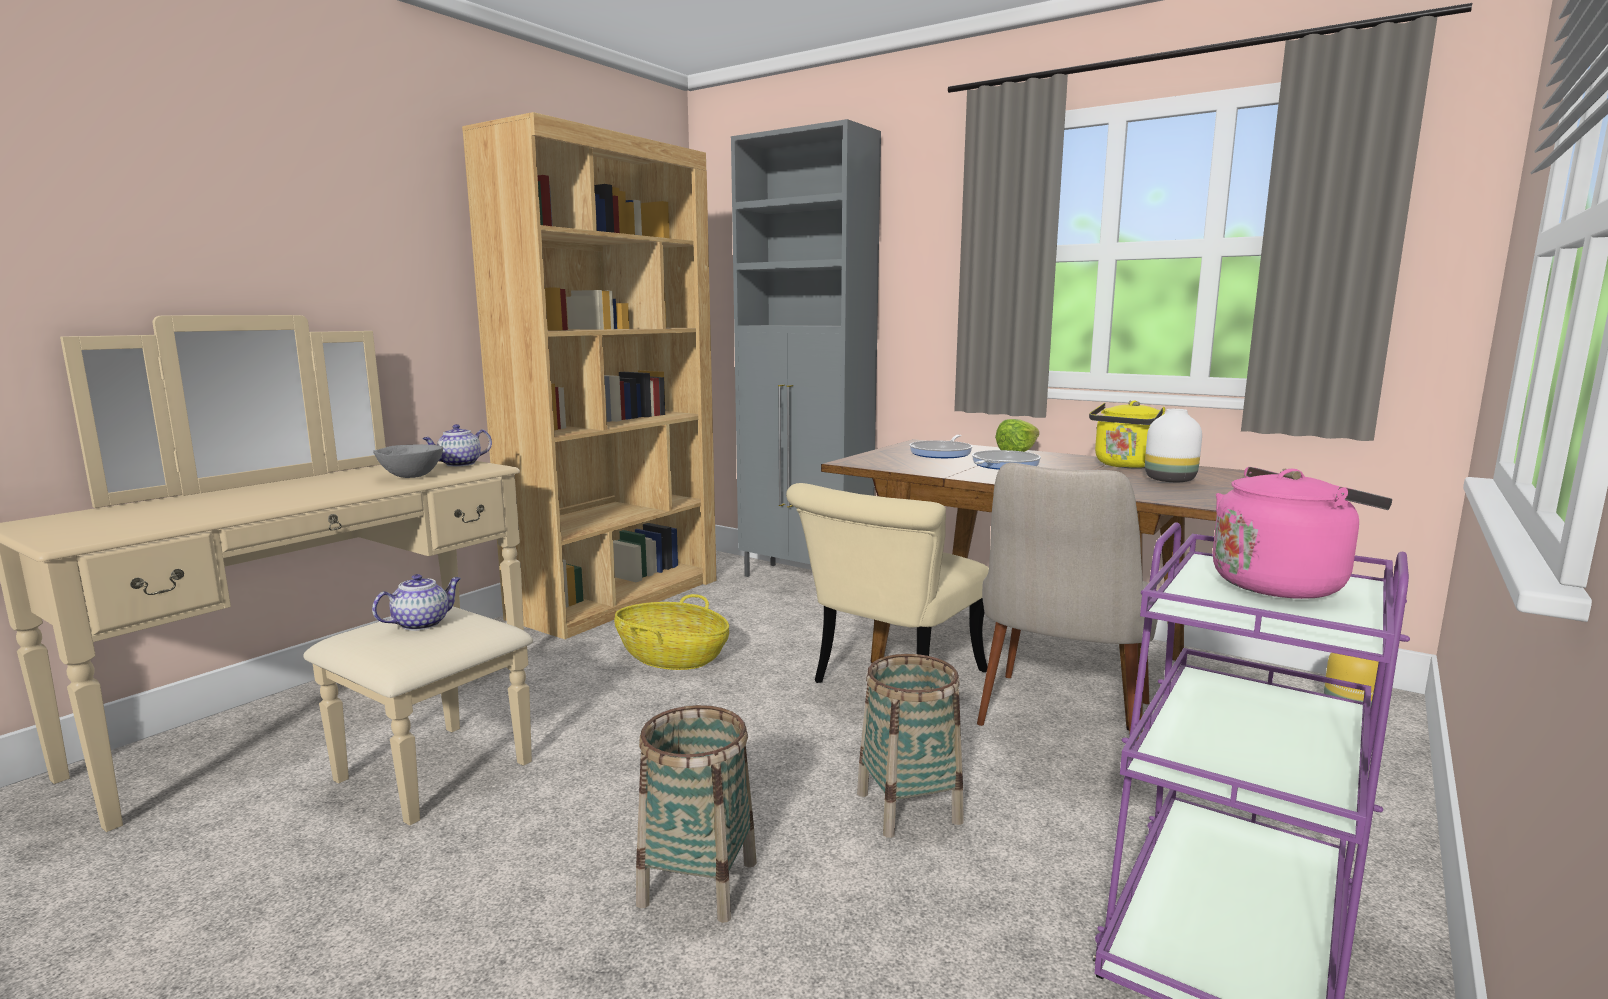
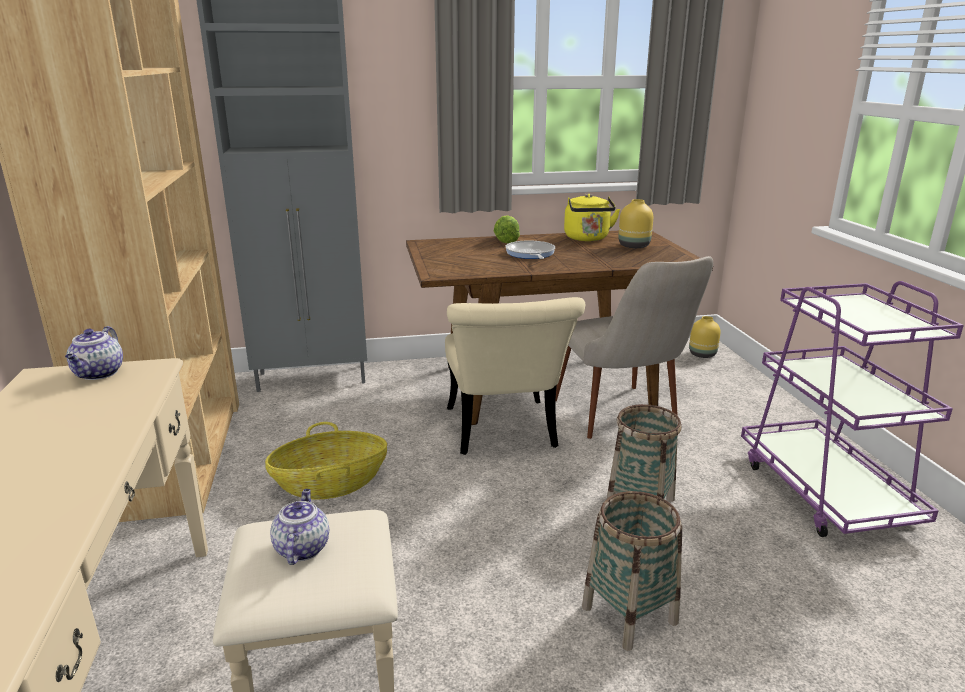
camera: 45 degrees left, 10 degrees up
grey bowl [373,444,443,478] -> none
frying pan [909,435,972,458] -> none
white vase [1145,409,1202,482] -> yellow vase [618,199,653,248]
pink kettle [1213,467,1392,599] -> none

